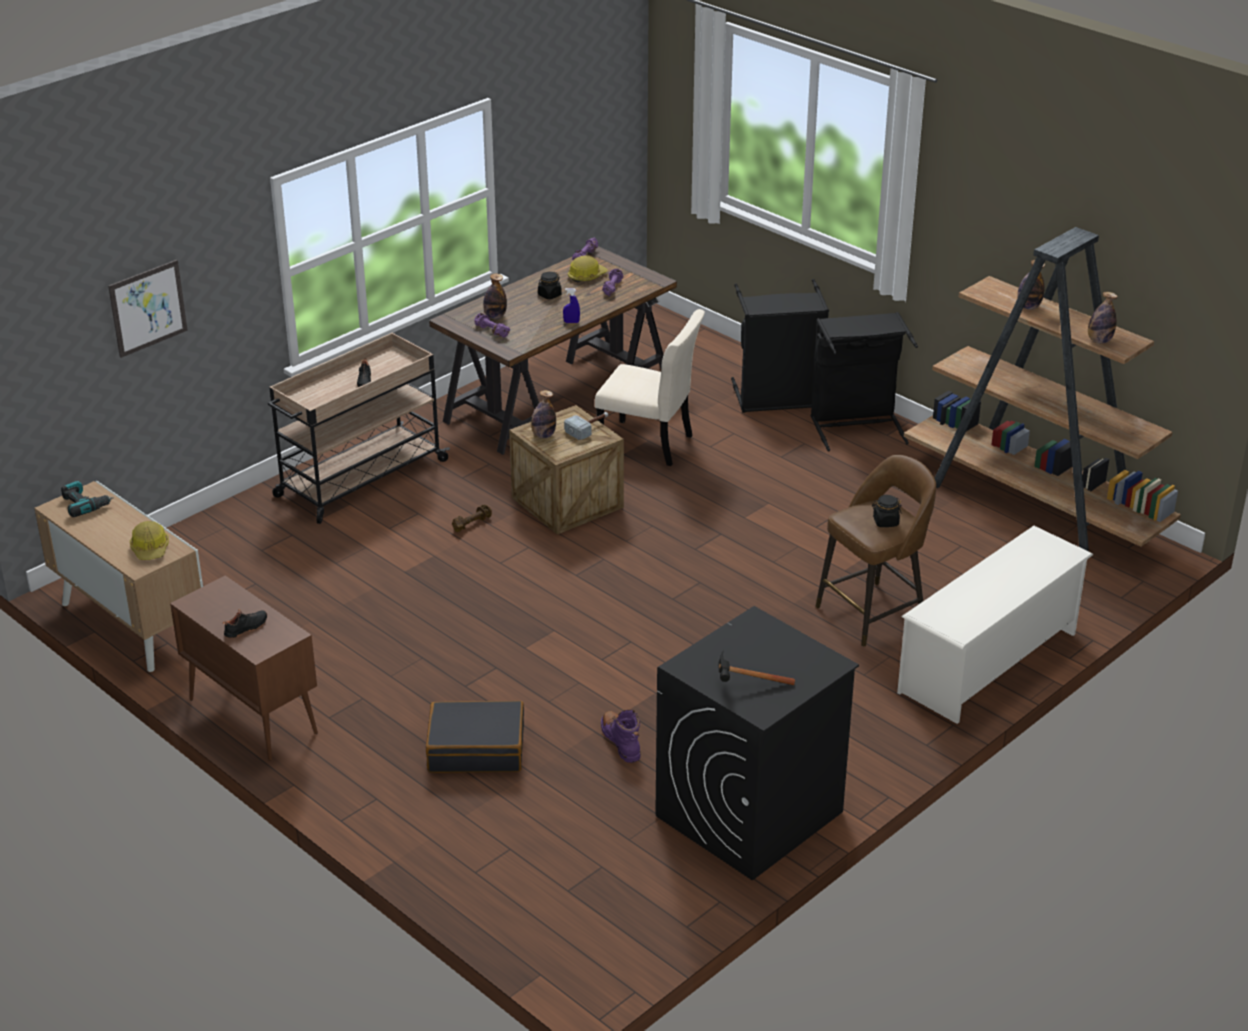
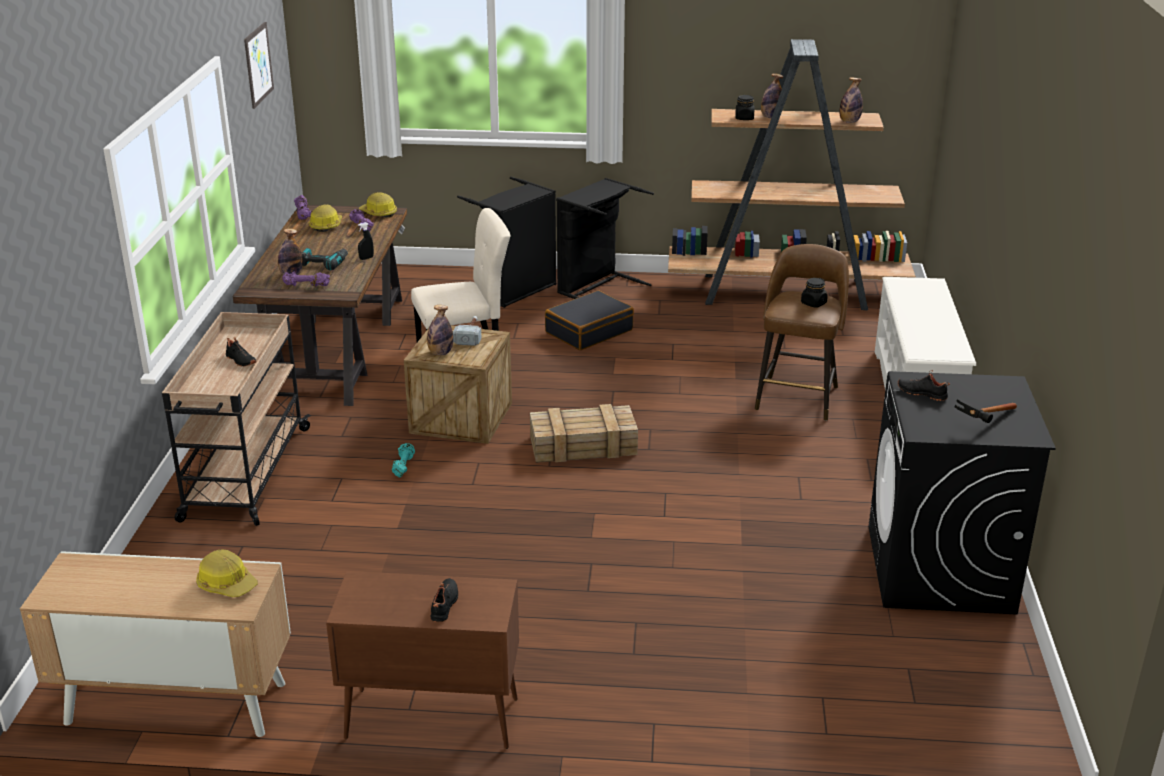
camera: 40 degrees left, 5 degrees down
power drill [61,481,114,517] -> power drill moved to [302,248,348,270]
picture [108,260,188,358] -> picture moved to [244,22,274,109]
black suitcase [426,701,524,773] -> black suitcase moved to [545,290,634,350]
brown dumbbell [452,505,492,532] -> turquoise dumbbell [392,443,415,477]
black jar [538,272,562,299] -> black jar moved to [735,95,754,120]
blue spray bottle [563,288,580,323] -> black spray bottle [358,222,374,260]
purple boot [601,710,641,763] -> none
none -> hard hat [359,192,397,218]
none -> crate [530,404,638,463]
none -> black shoe [898,370,950,401]

